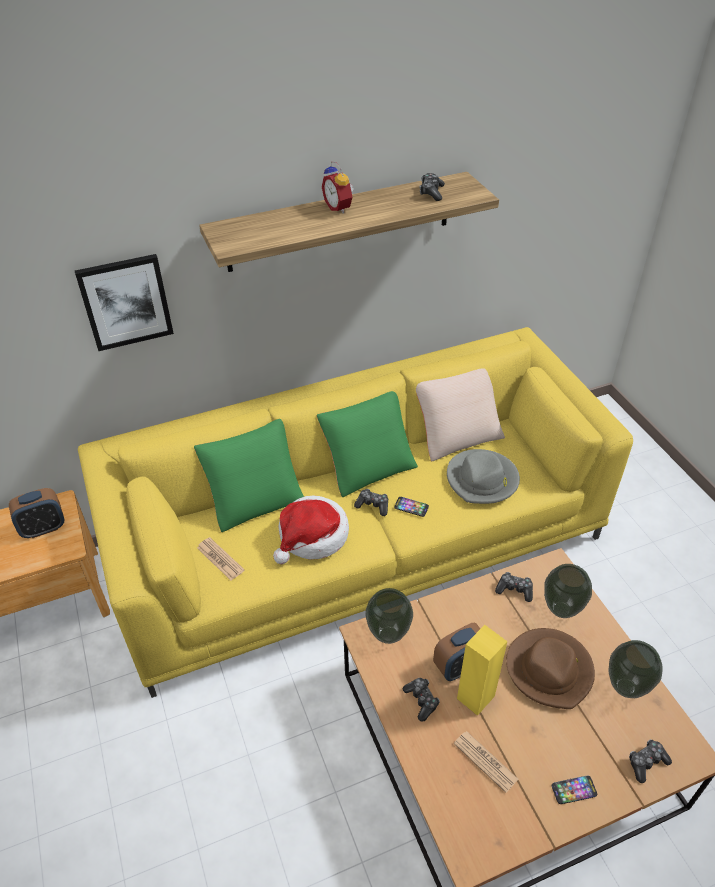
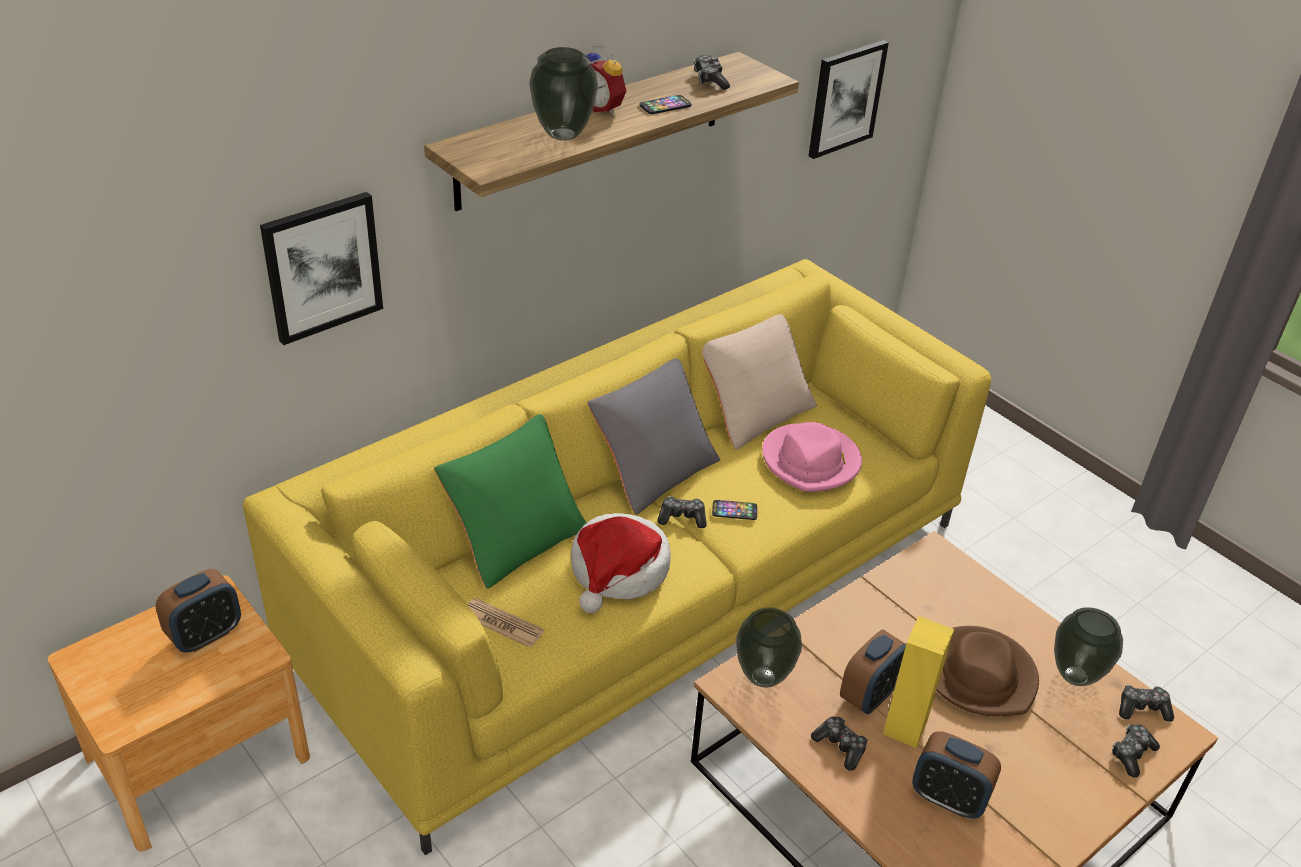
camera: 20 degrees left, 5 degrees down
green pillow [317,391,418,497] -> grey pillow [587,358,720,515]
grey hat [447,449,520,504] -> pink hat [762,422,862,492]
newspaper [454,731,518,793] -> alarm clock [912,731,1001,819]
game controller [495,572,533,602] -> game controller moved to [1119,685,1174,722]
vase [544,564,592,618] -> vase moved to [529,47,598,141]
phone [552,776,597,804] -> phone moved to [640,95,692,114]
none -> picture [809,40,889,159]

